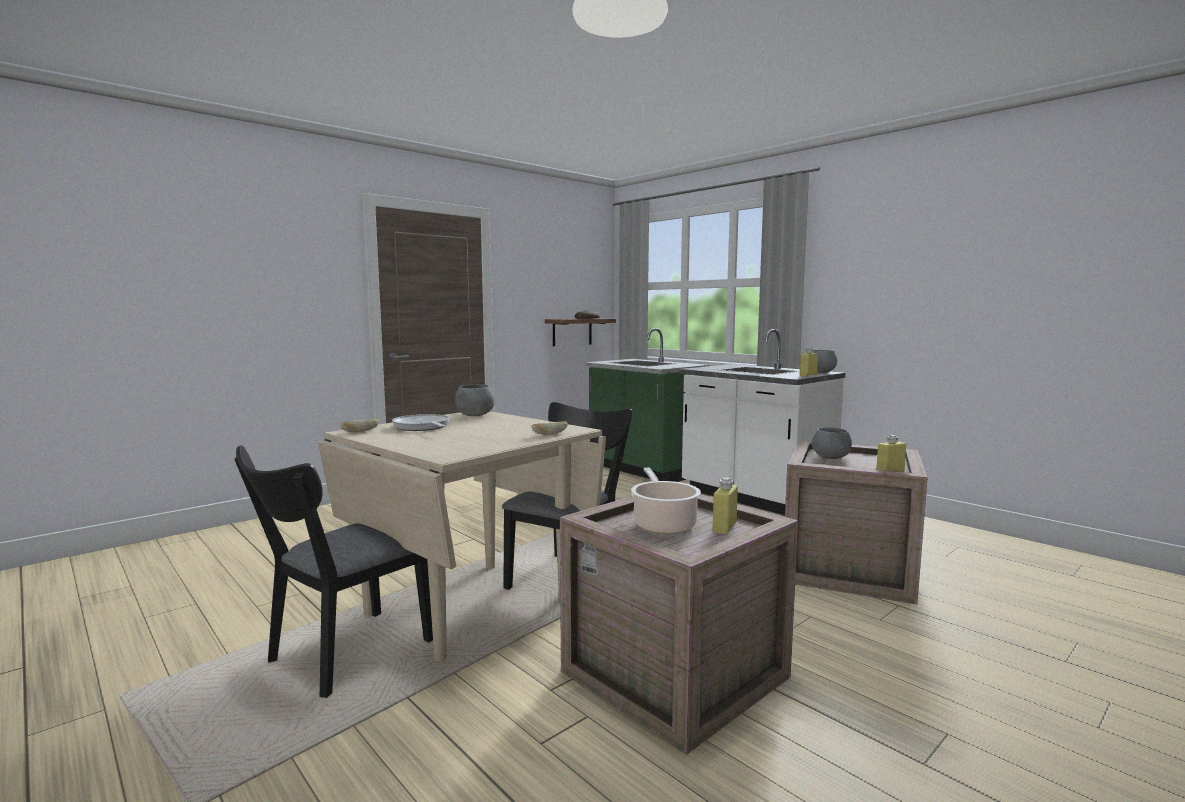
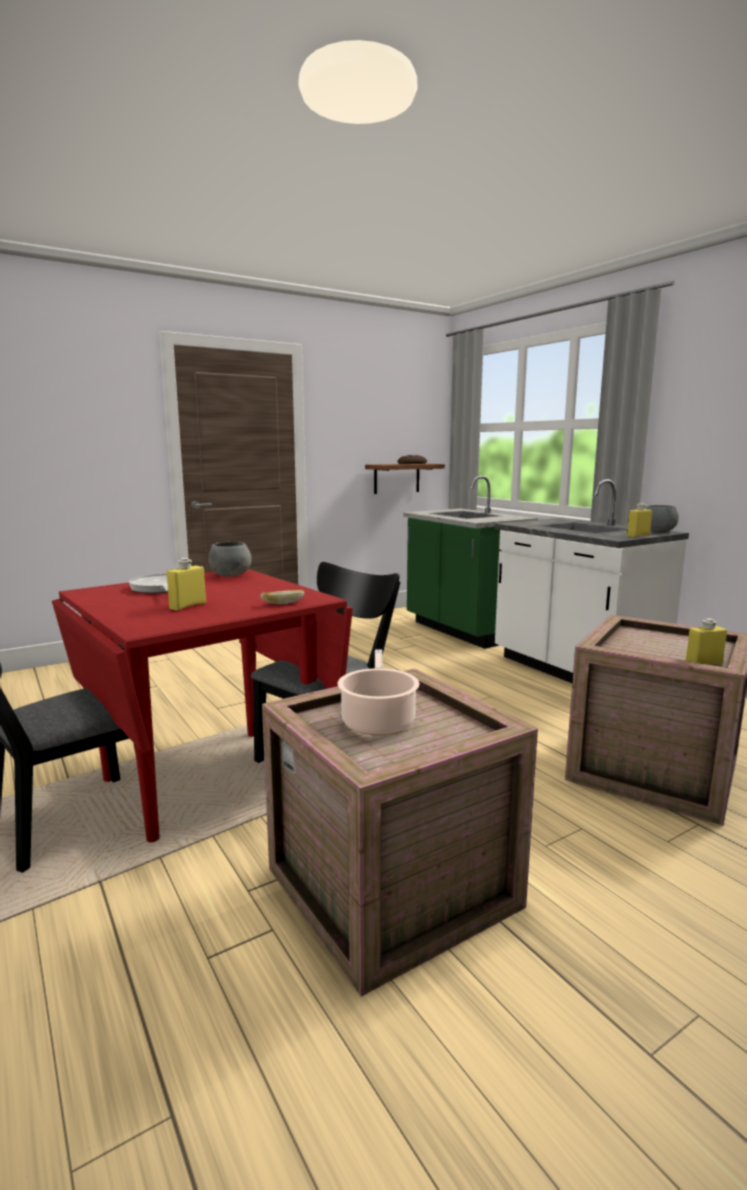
camera: 10 degrees right, 5 degrees up
beige dining table [318,411,606,662] -> red dining table [52,569,353,842]
bread [340,419,379,432] -> none
yellow bottle [712,478,738,534] -> yellow bottle moved to [167,558,206,611]
grey bowl [812,428,852,459] -> none

